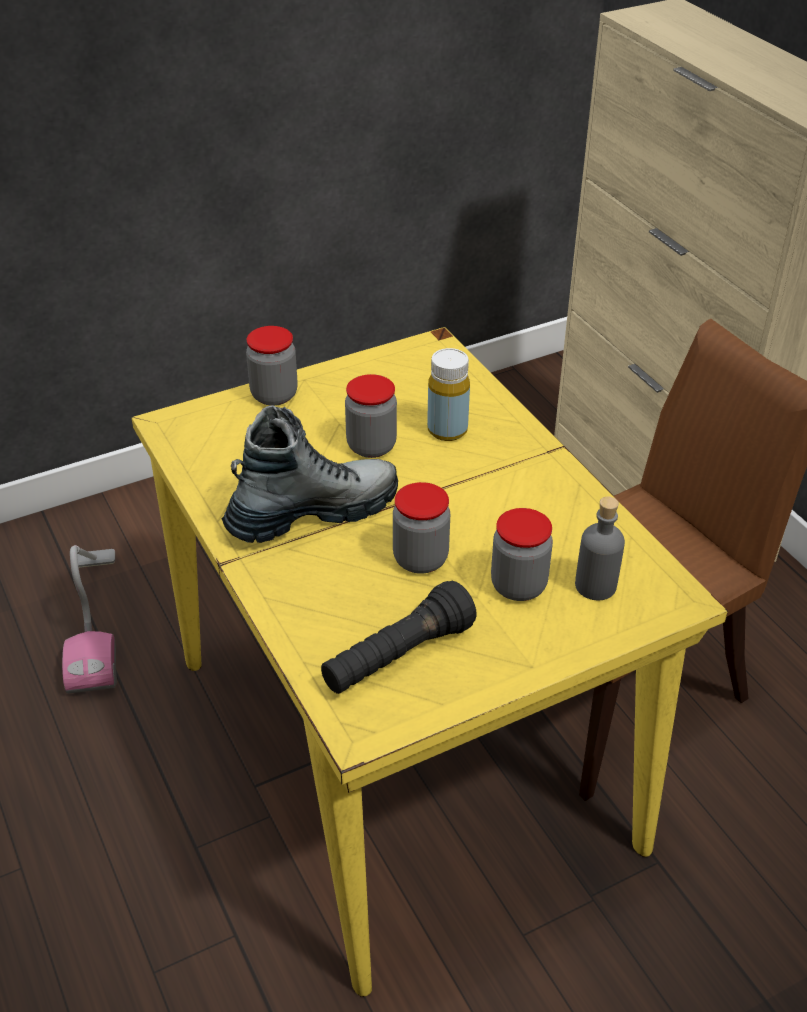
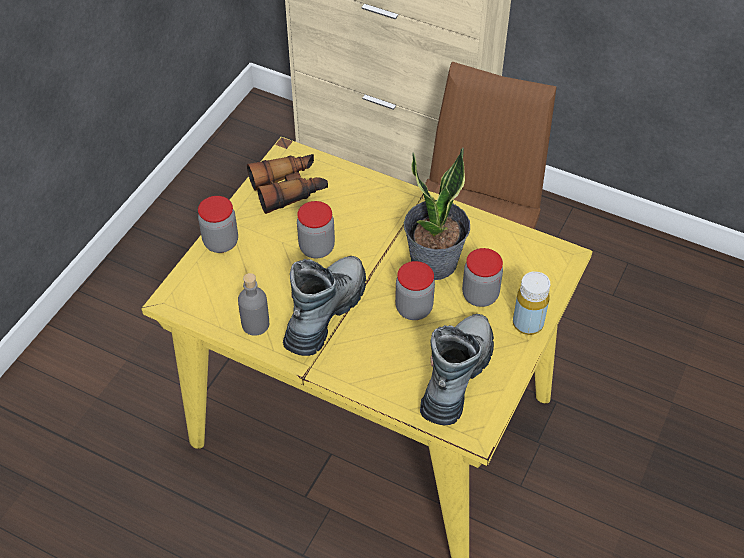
camera: 35 degrees left, 10 degrees up
vacuum cleaner [62,545,117,694] -> none
black flashlight [321,581,477,694] -> boot [420,314,494,425]
yellow bottle [427,348,470,441] -> yellow bottle moved to [513,271,550,335]
grey bottle [575,497,625,600] -> grey bottle moved to [238,273,269,336]
none -> binoculars [247,154,328,214]
none -> potted plant [404,148,470,280]

